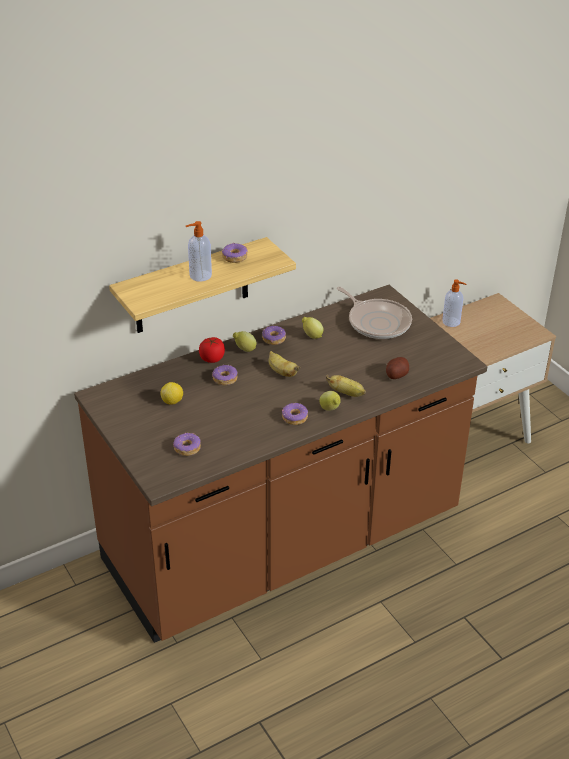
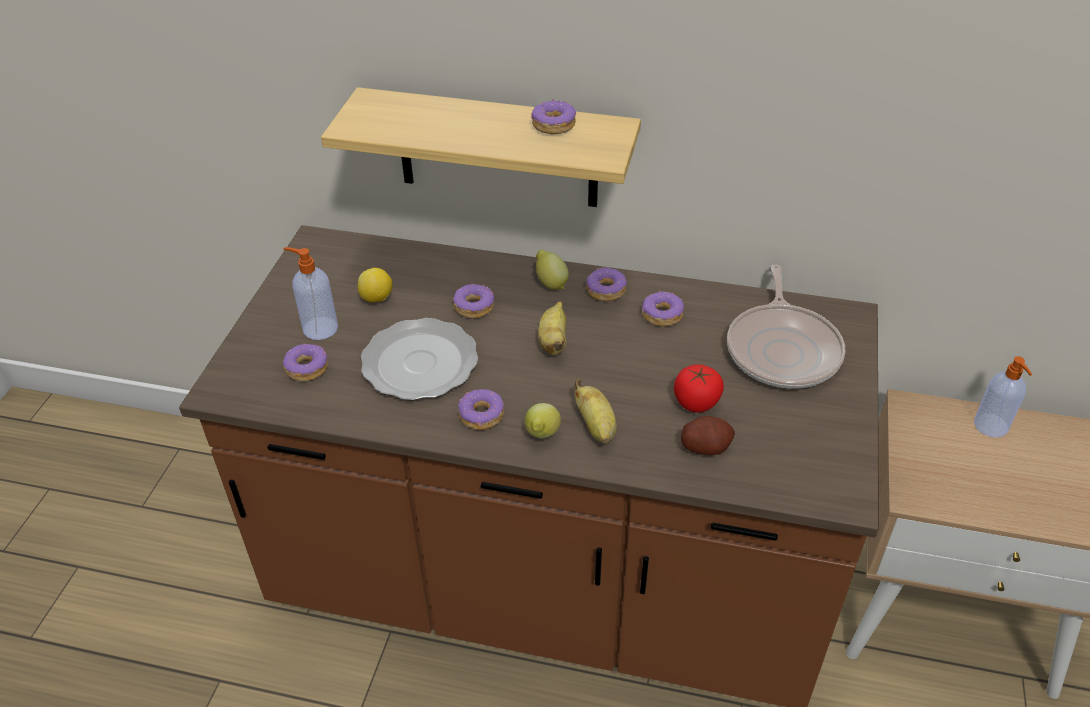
camera: 45 degrees right, 5 degrees up
soap dispenser [186,221,212,282] -> soap dispenser moved to [283,247,338,340]
tomato [199,337,225,363] -> tomato moved to [674,364,724,412]
lemon [302,317,324,339] -> donut [642,291,684,327]
none -> plate [361,318,478,400]

